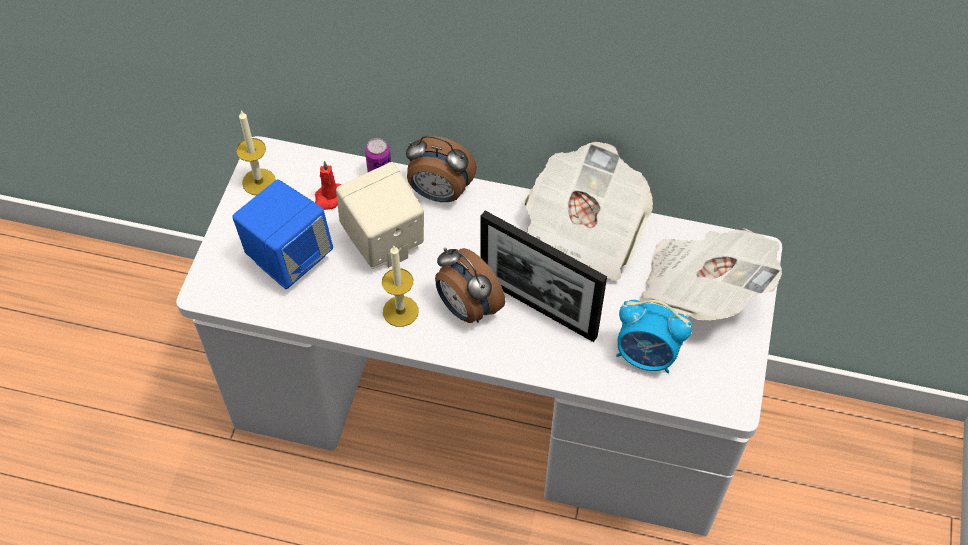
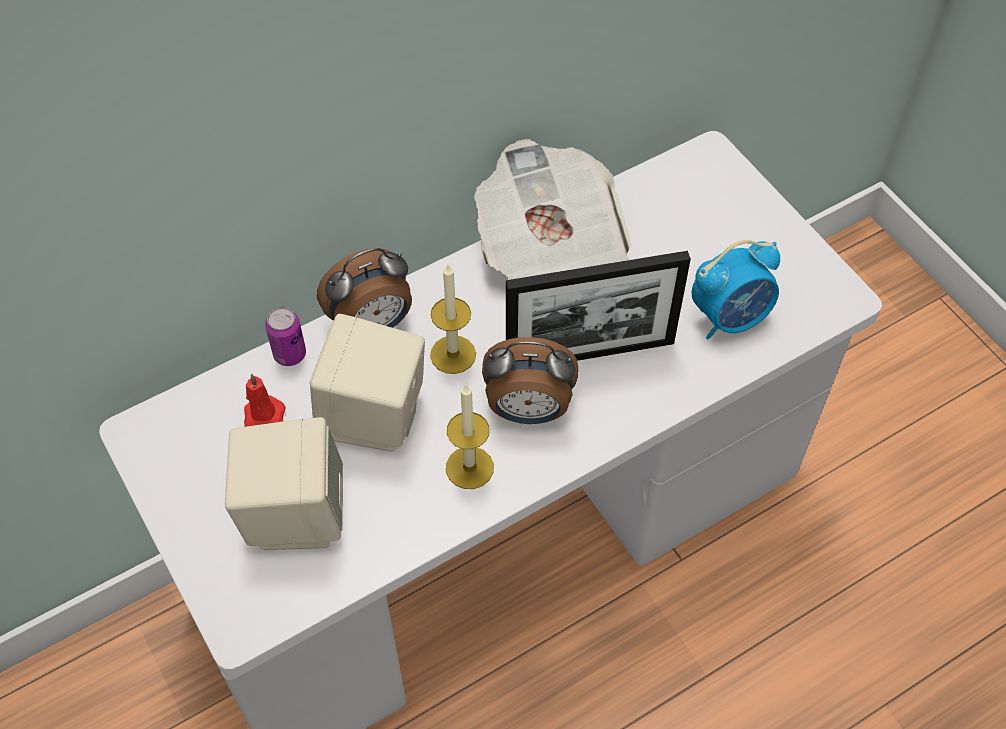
camera: 45 degrees left, 0 degrees up
blue speaker [232,180,333,289] -> beige speaker [225,417,343,550]
candle [236,110,276,195] -> candle moved to [430,264,476,374]
newspaper [641,229,782,321] -> none

